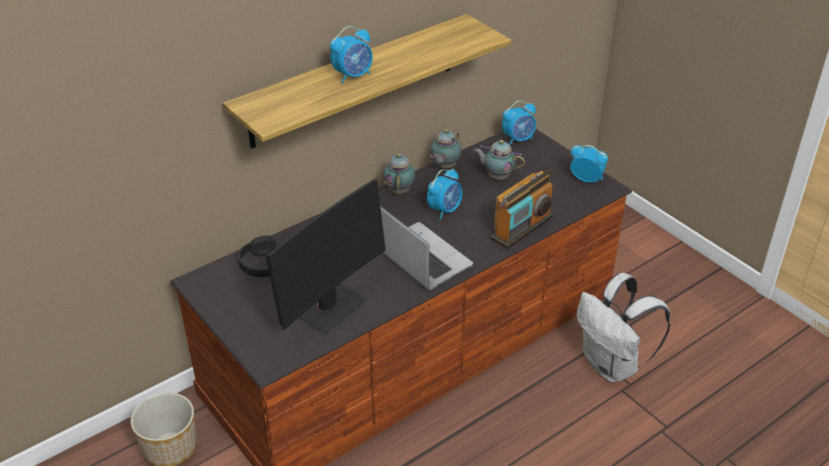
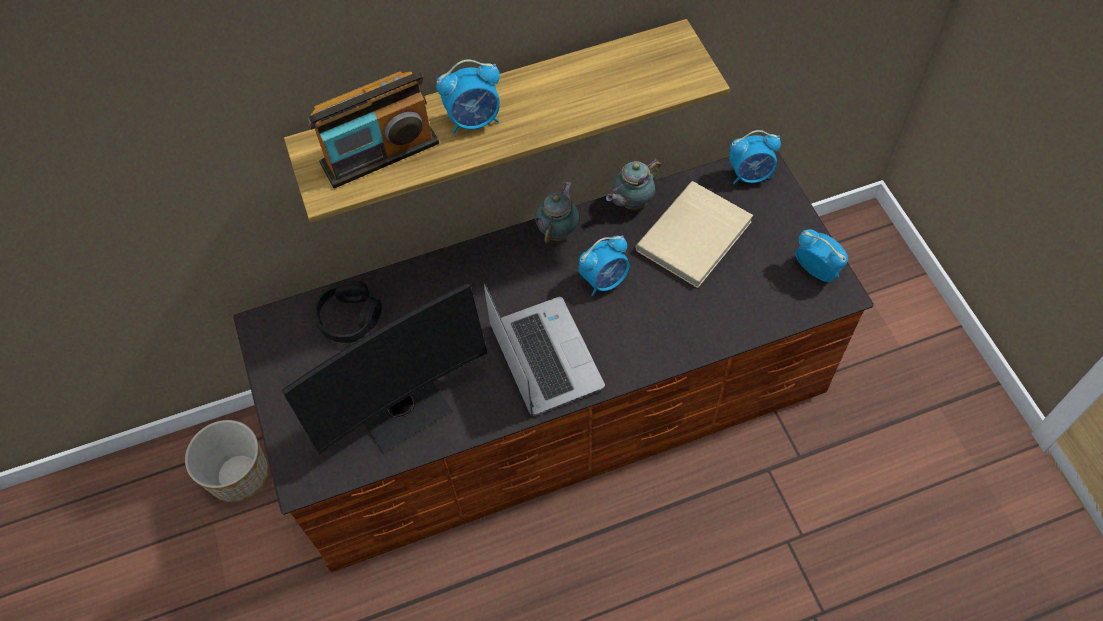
camera: 20 degrees right, 20 degrees up
teapot [474,140,525,180] -> beige book [635,181,753,288]
radio [490,168,554,249] -> radio moved to [308,72,439,188]
white backpack [577,273,670,383] -> none

